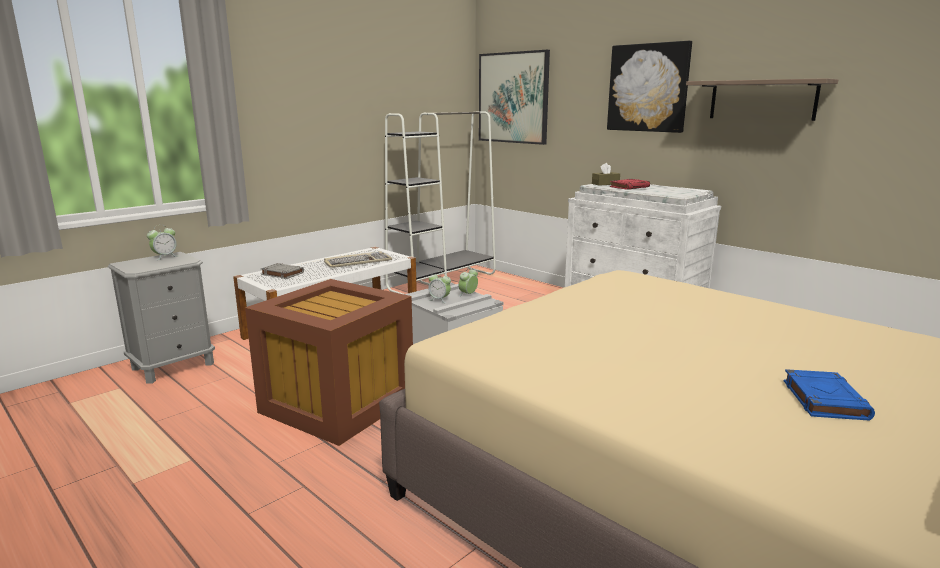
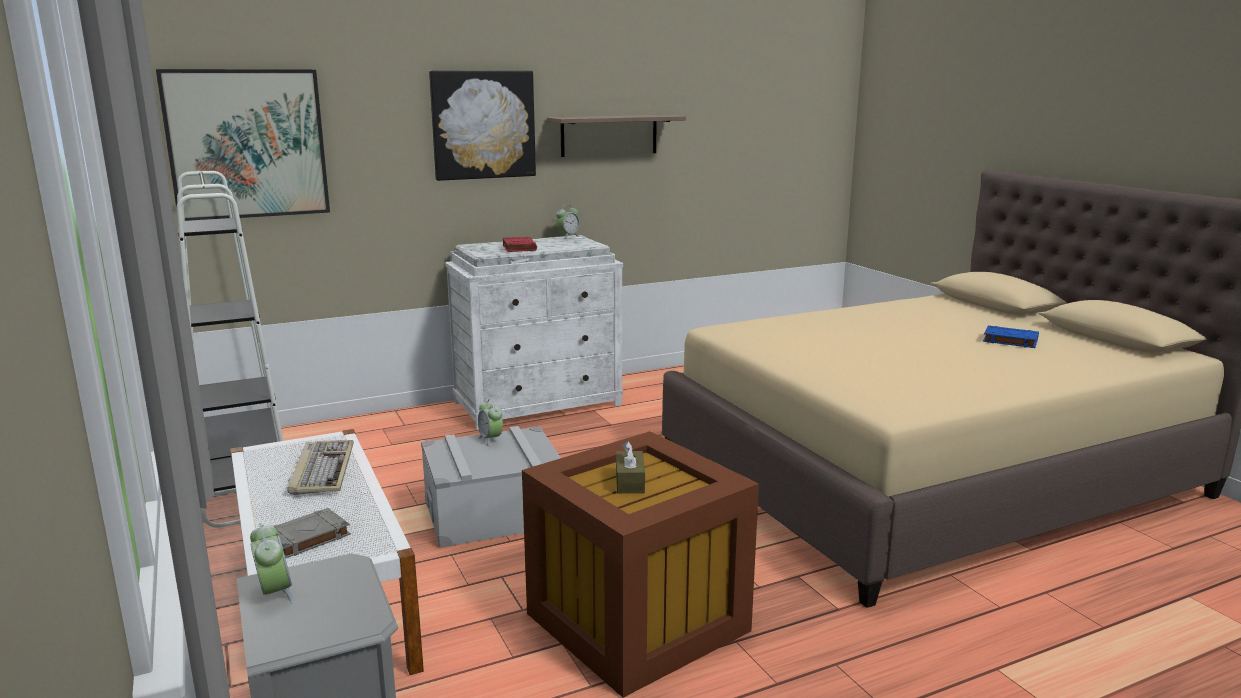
camera: 70 degrees left, 0 degrees up
alarm clock [428,271,451,303] -> alarm clock moved to [556,204,580,239]
brown tissue box [592,163,620,186] -> brown tissue box moved to [616,441,645,493]

